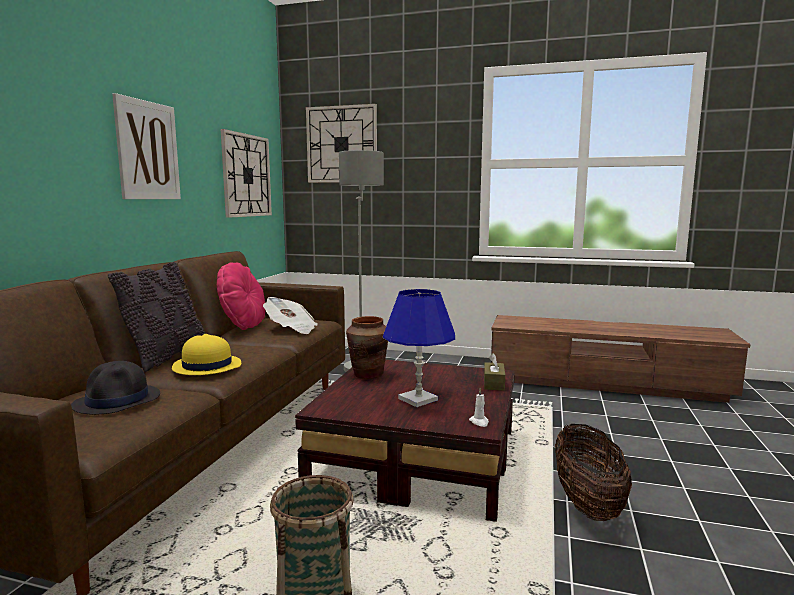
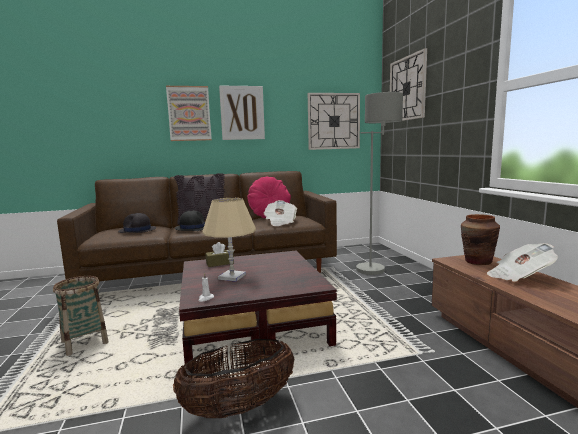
camera: 60 degrees right, 0 degrees up
yellow hat [172,334,241,375] -> black hat [175,211,205,231]
brown vase [346,316,388,379] -> brown vase moved to [461,214,500,265]
blue table lamp [383,289,455,407] -> beige table lamp [202,198,256,281]
brown tissue box [484,353,505,391] -> brown tissue box moved to [206,242,234,267]
none -> picture [166,86,212,141]
none -> newspaper [487,243,558,282]

